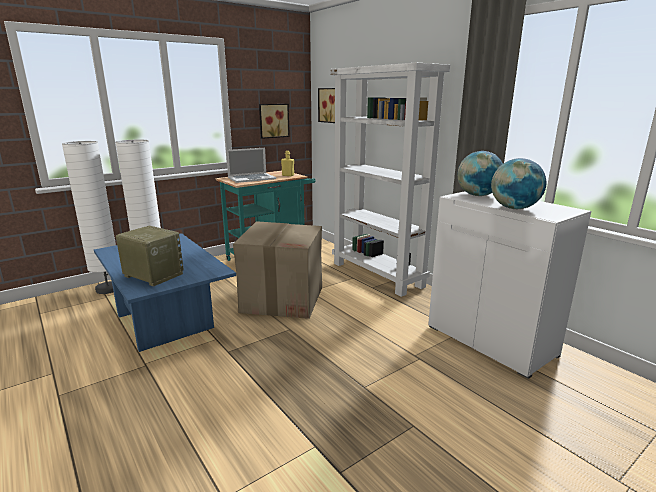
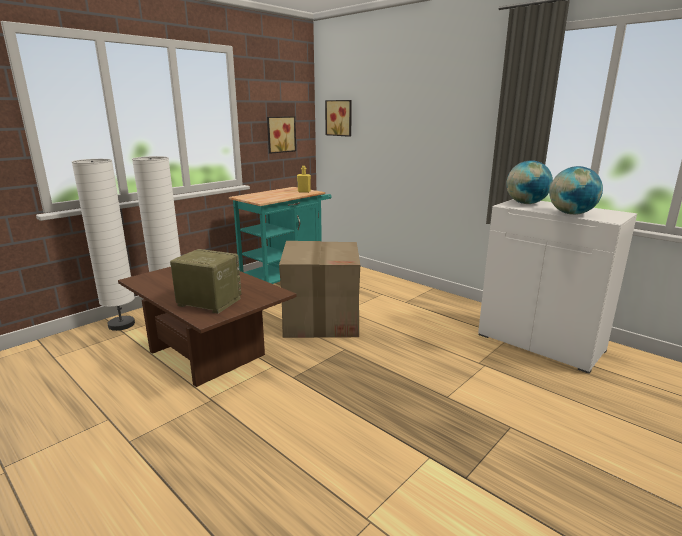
camera: 10 degrees left, 0 degrees up
blue coffee table [94,233,236,352] -> brown coffee table [118,267,296,387]
laptop [226,148,276,183] -> none
white bookcase [330,63,450,297] -> none

